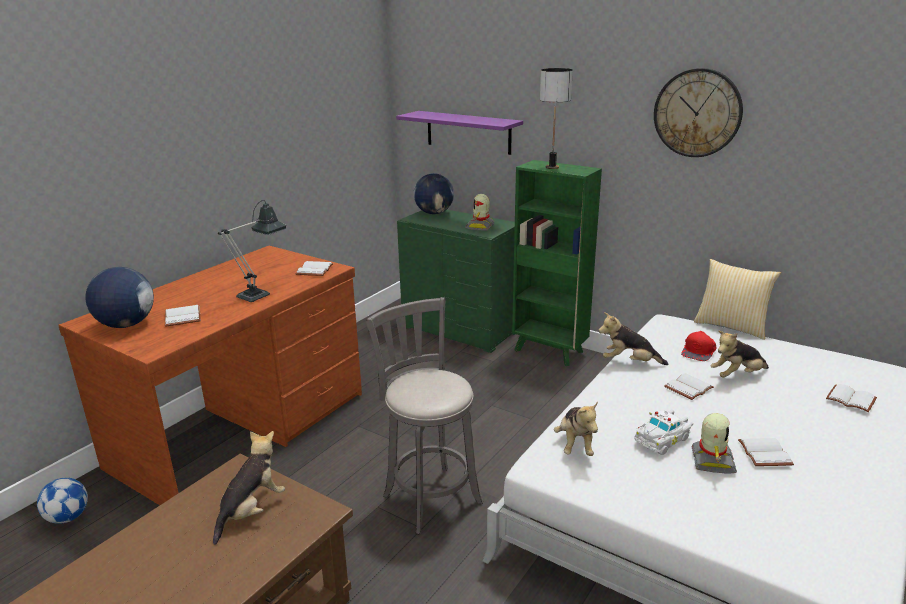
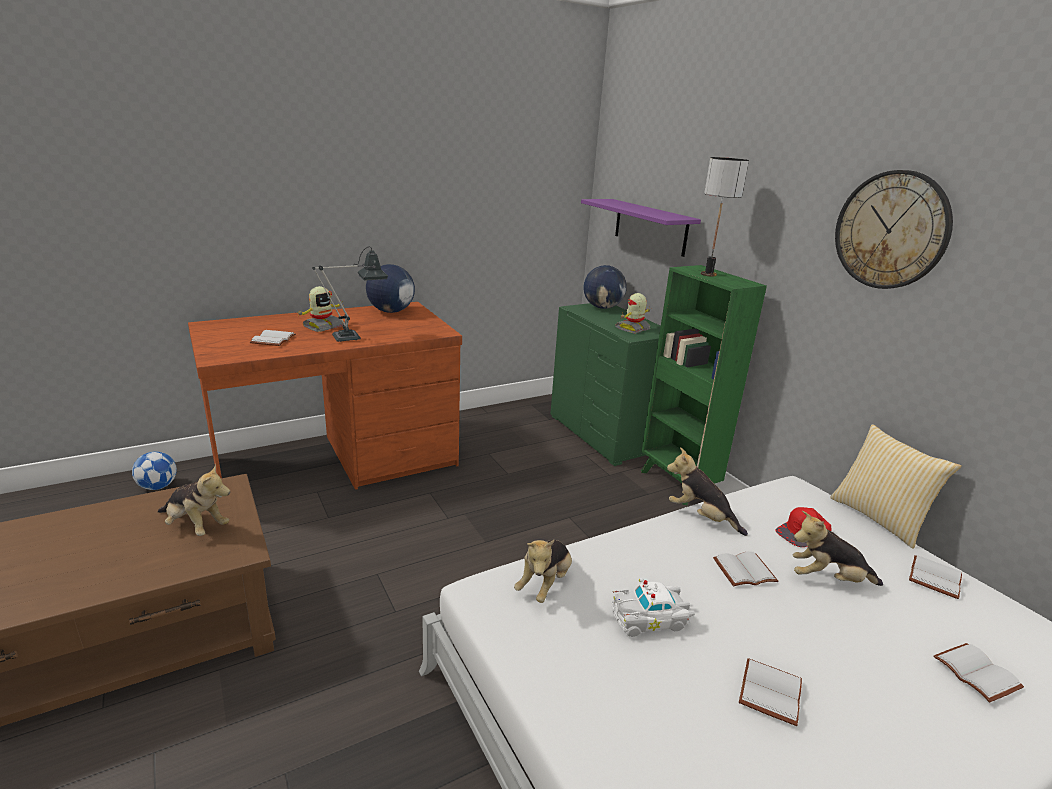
camera: 25 degrees right, 0 degrees up
globe [85,267,154,328] -> globe moved to [366,264,415,313]
plush toy [213,431,285,545] -> plush toy turned 60 degrees clockwise [158,463,230,536]
white book [296,261,333,276] -> white book moved to [909,555,962,599]
grey stool [366,297,483,535] -> none
toy robot [692,413,737,474] -> toy robot moved to [297,286,343,332]

